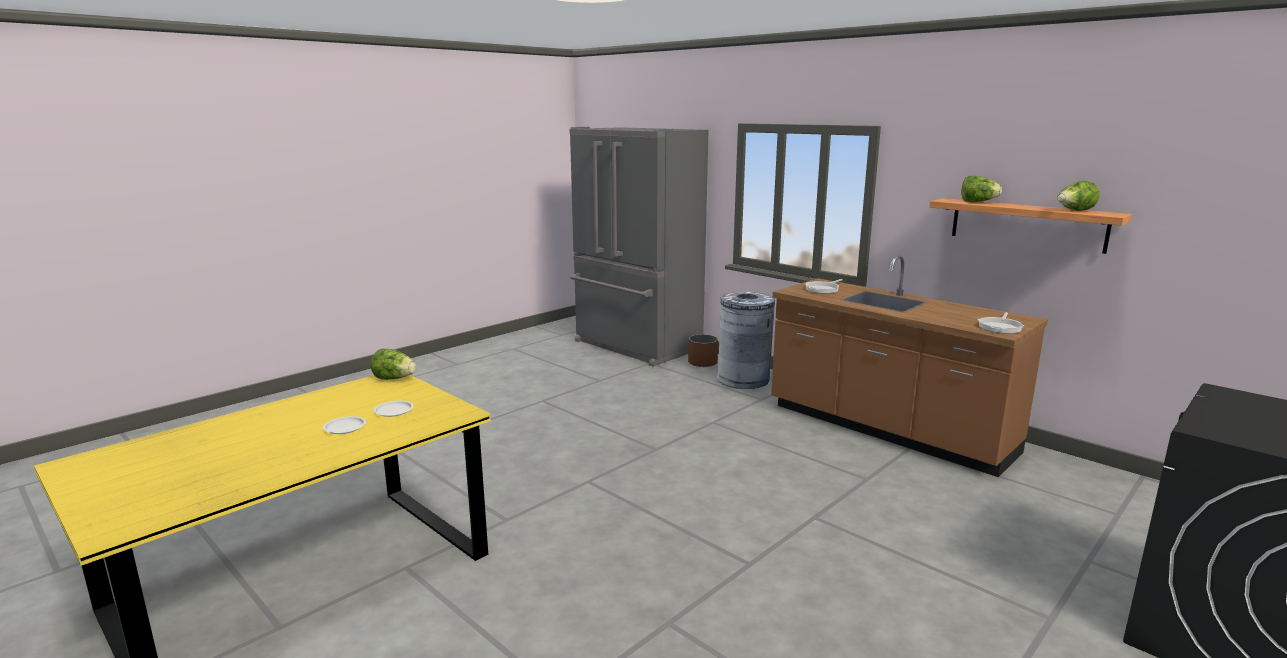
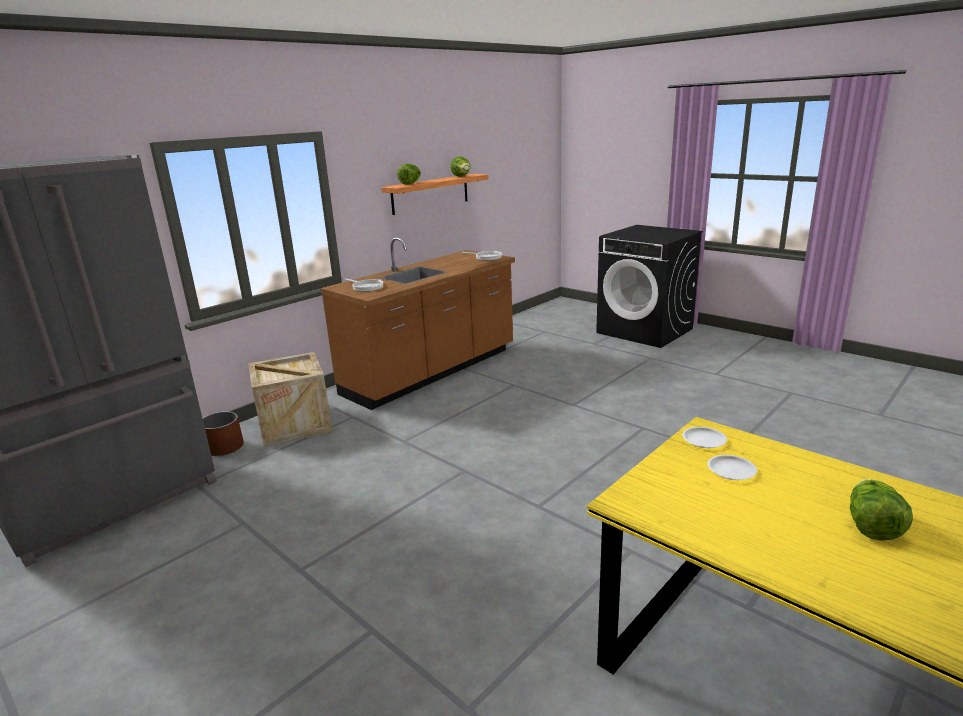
camera: 90 degrees left, 5 degrees up
white plate [323,416,366,434] -> white plate moved to [682,427,727,448]
lettuce [371,349,416,380] -> lettuce moved to [850,479,913,541]
grey trash can [717,292,775,389] -> crate [248,352,333,447]

